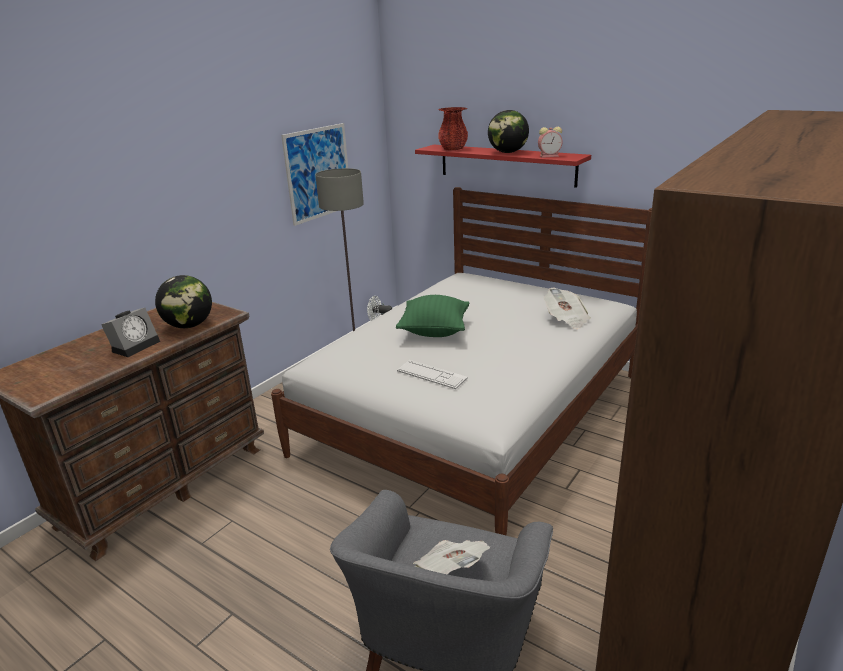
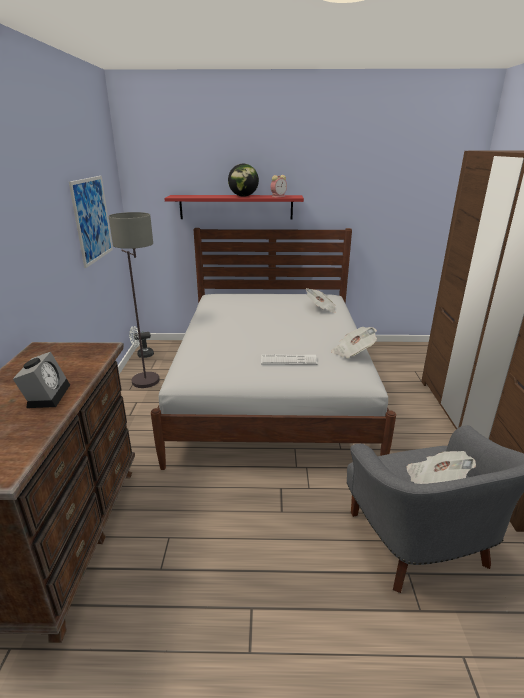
camera: 35 degrees left, 0 degrees up
globe [155,275,212,328] -> none
green pillow [396,295,469,337] -> none
red vase [438,107,468,150] -> none
none -> newspaper [331,327,377,359]

